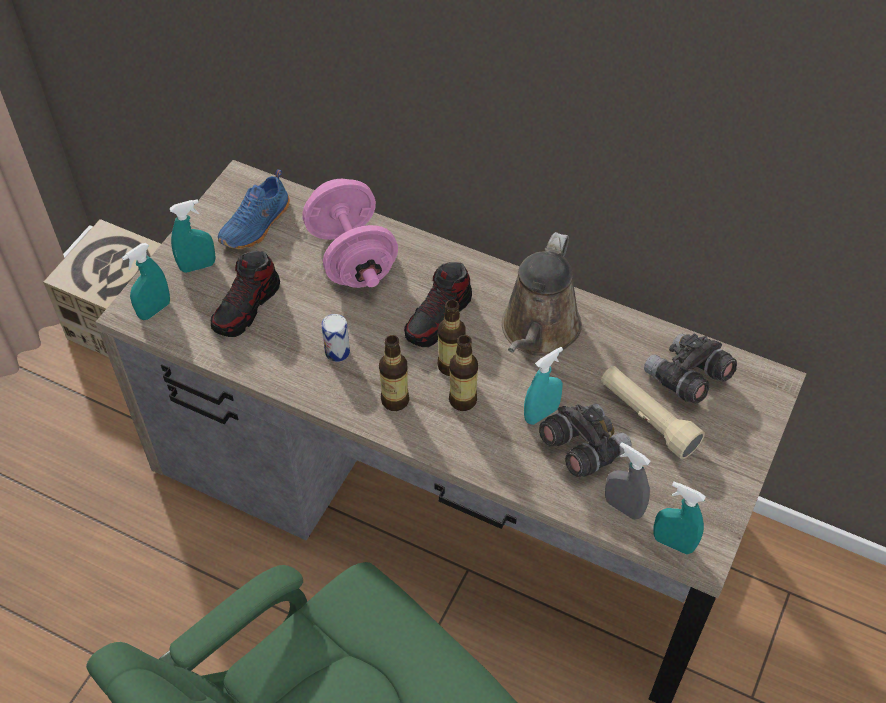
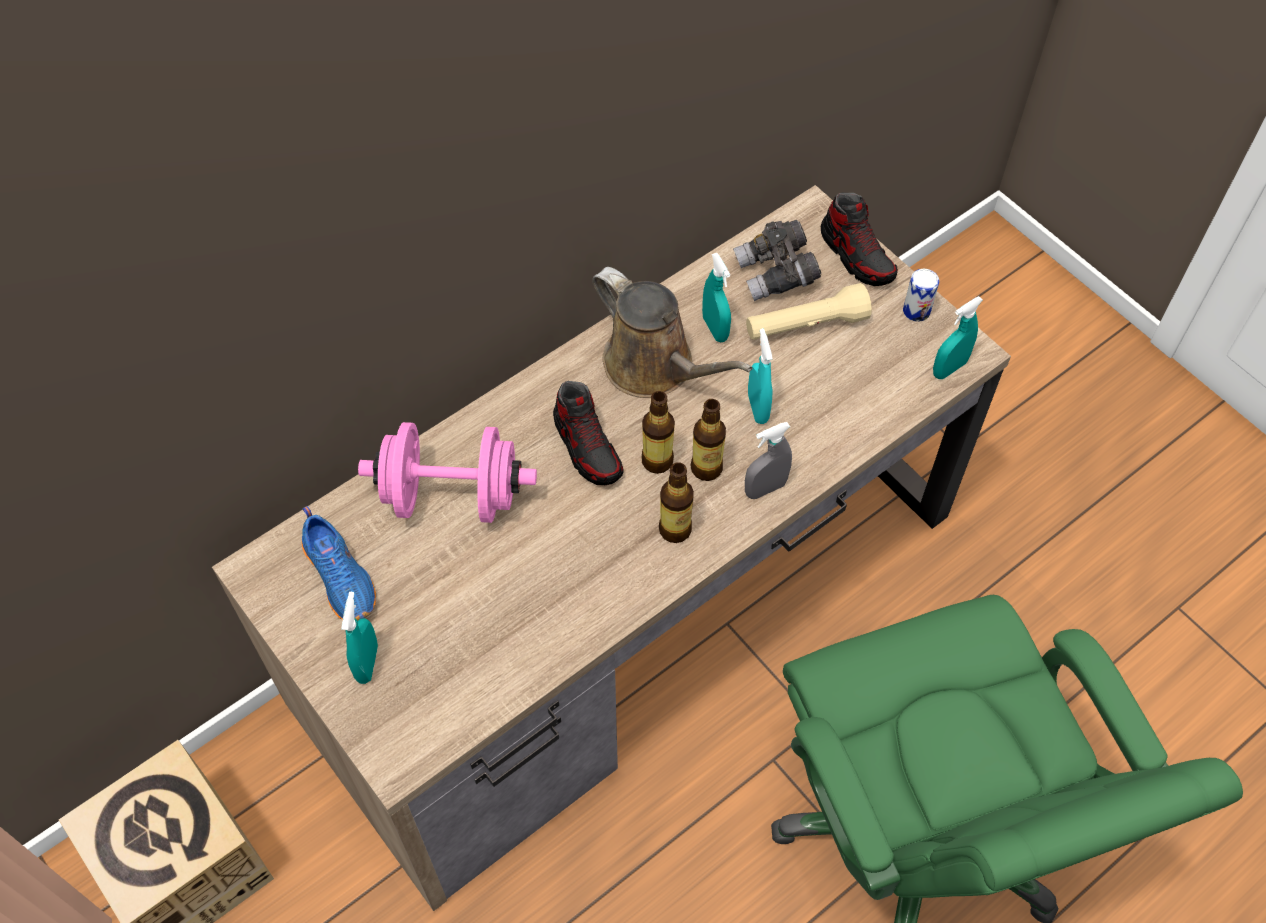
camera: 65 degrees left, 5 degrees up
turquoise spray bottle [122,243,170,320] -> turquoise spray bottle moved to [702,253,731,342]
shoe [211,251,280,337] -> shoe moved to [820,193,898,286]
can [321,314,350,362] -> can moved to [903,269,939,322]
grey binoculars [539,403,632,477] -> none
grey spray bottle [605,442,651,520] -> grey spray bottle moved to [745,422,792,499]

